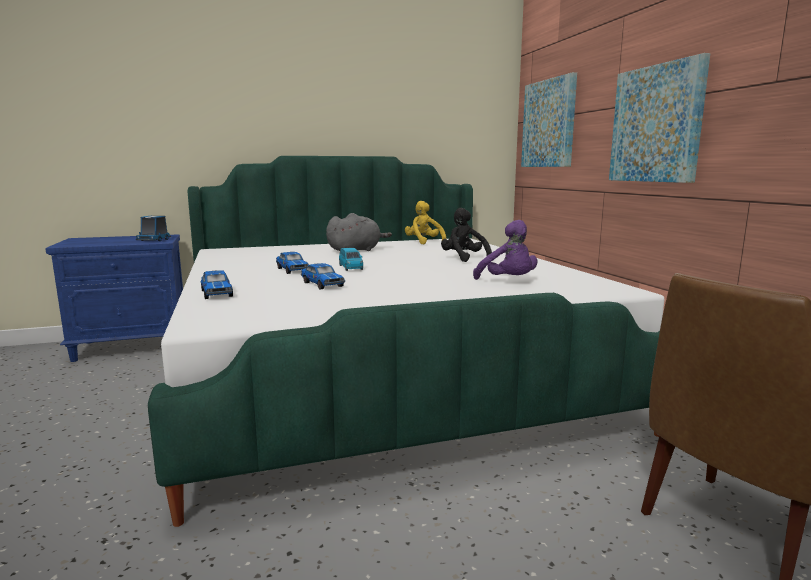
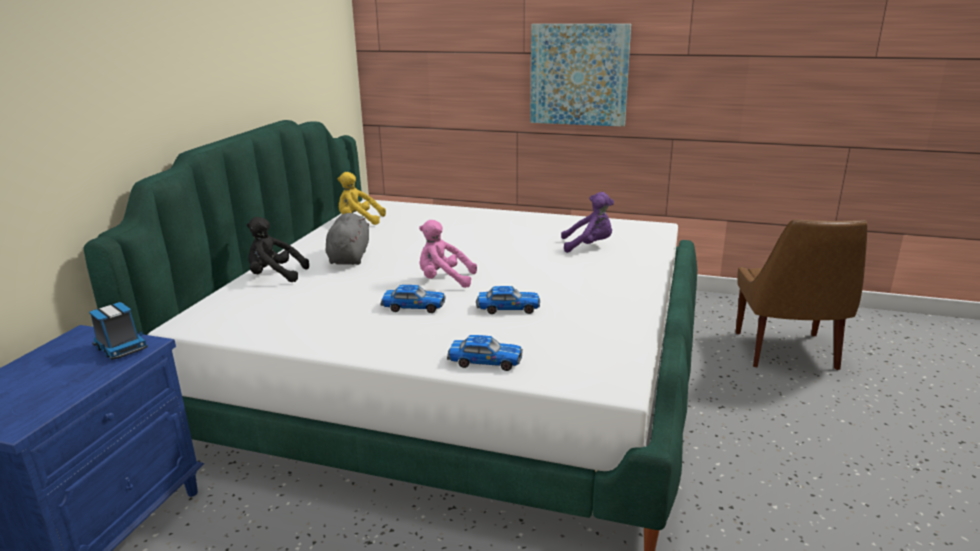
camera: 55 degrees left, 10 degrees up
blue toy car [339,248,363,271] -> pink plush toy [419,220,477,288]
black plush toy [441,208,492,262] -> black plush toy moved to [247,217,309,282]
picture [521,72,577,167] -> none

